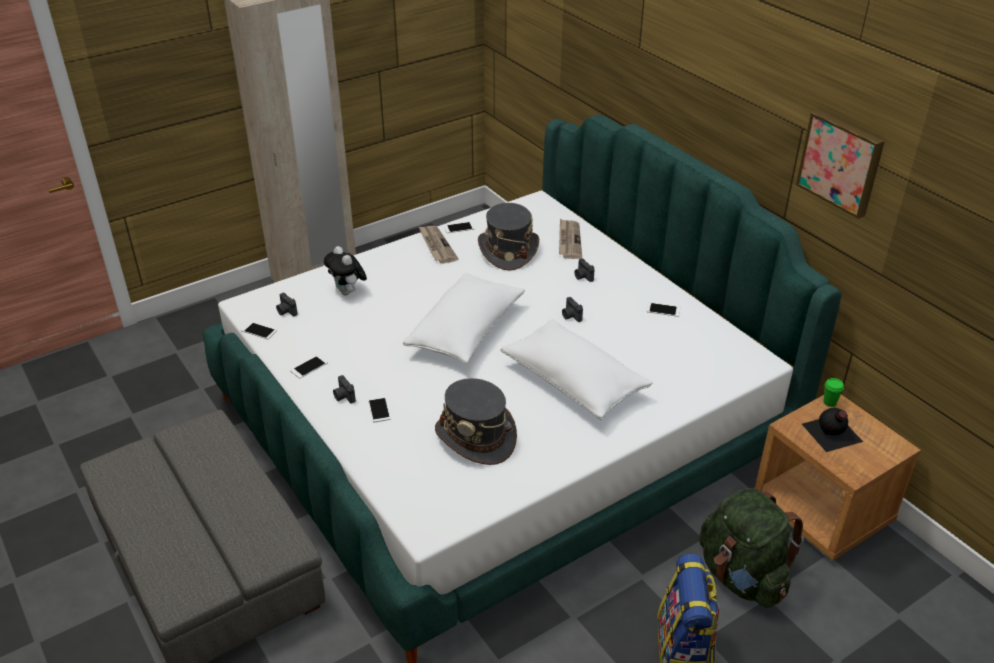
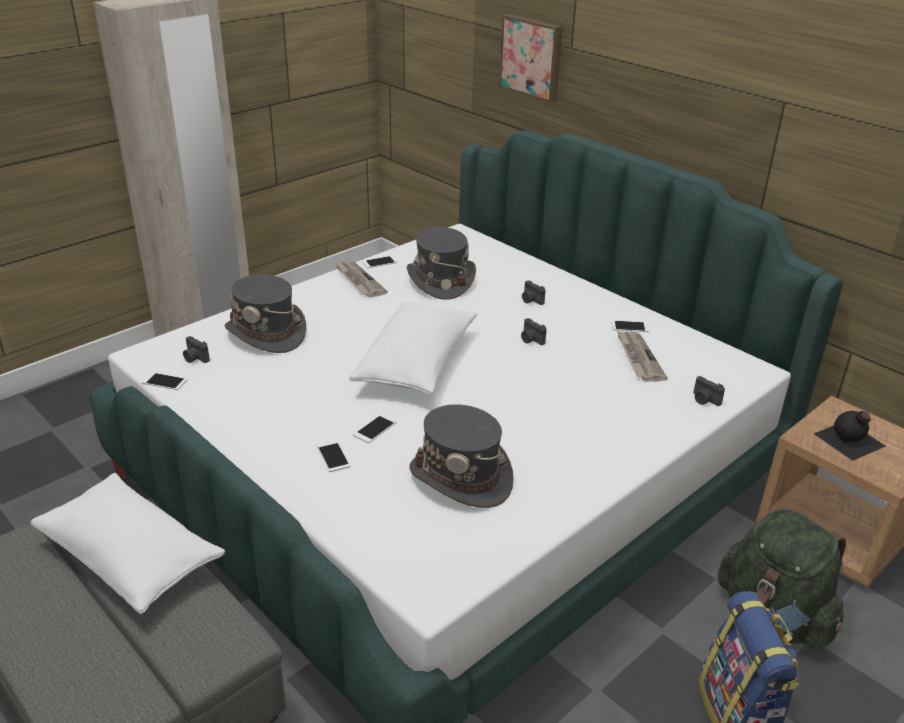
camera: 10 degrees left, 5 degrees down
phone [290,355,328,379] -> phone moved to [353,414,397,443]
plush toy [324,246,367,295] -> grey hat [225,274,306,353]
camera [333,375,356,404] -> camera moved to [694,376,725,406]
white pillow [500,319,653,420] -> white pillow moved to [31,473,225,614]
newspaper [559,219,582,259] -> newspaper moved to [617,331,668,382]
picture [796,110,885,219] -> picture moved to [499,13,563,103]
green cup [823,378,844,407] -> none

